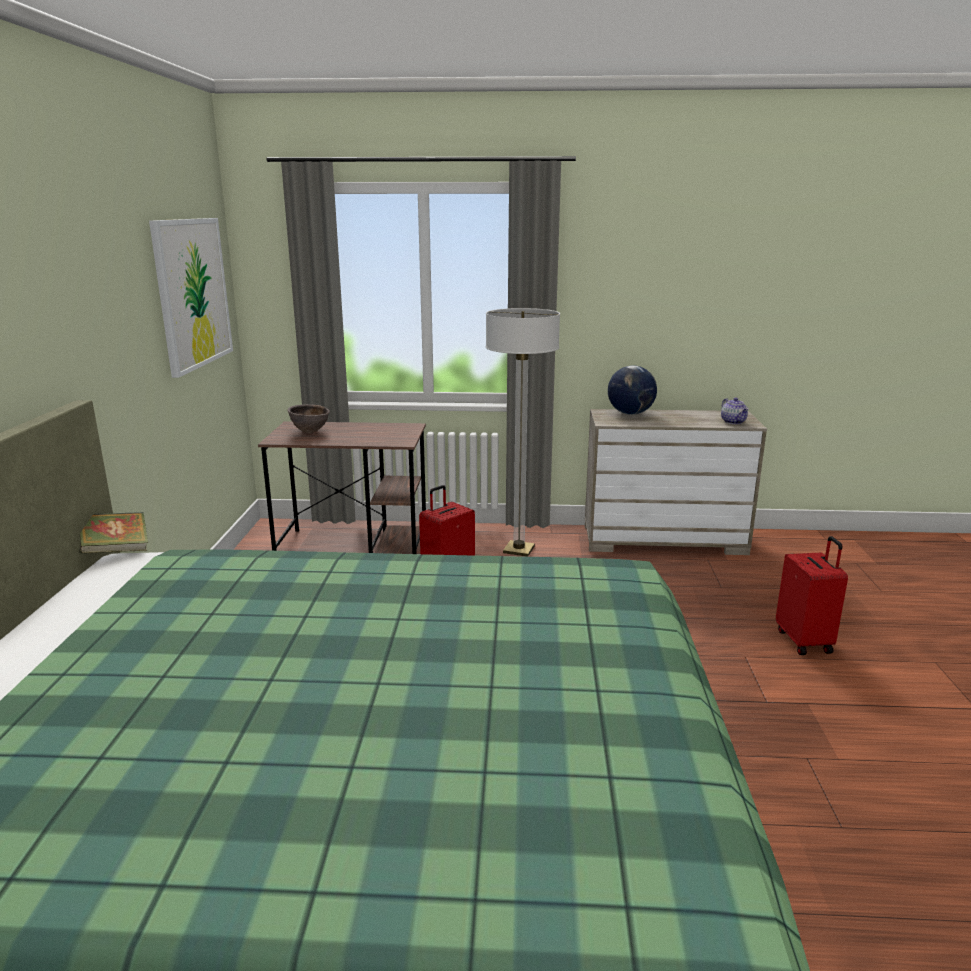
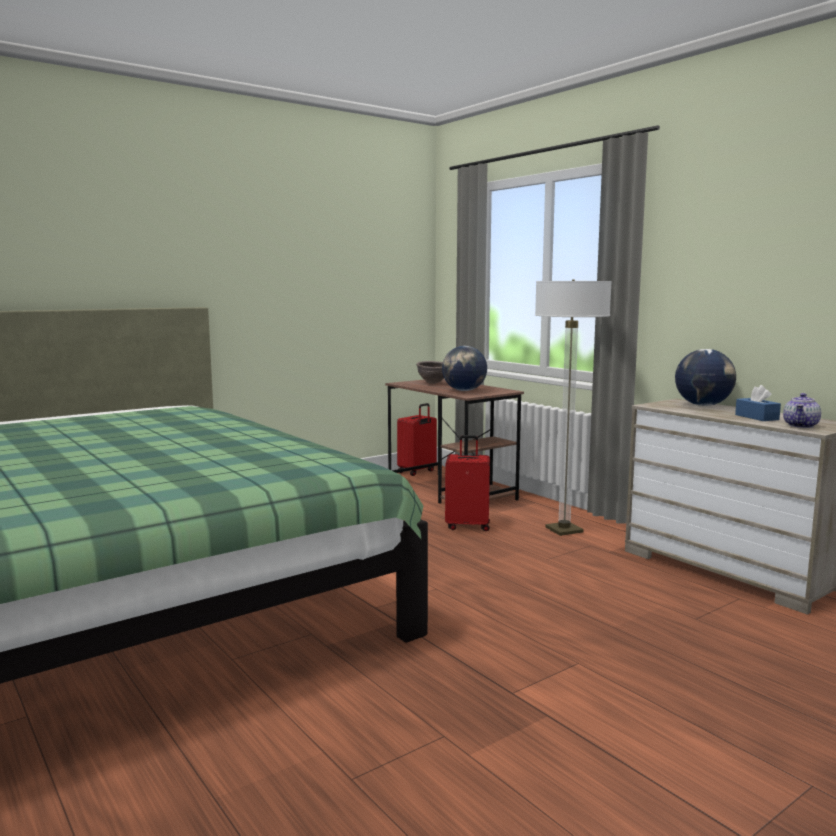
camera: 50 degrees right, 10 degrees down
book [79,512,148,553] -> none
picture [149,218,233,378] -> none
red suitcase [776,536,848,655] -> red suitcase moved to [397,403,437,476]
none -> globe [442,346,487,391]
none -> blue tissue box [735,385,781,421]

